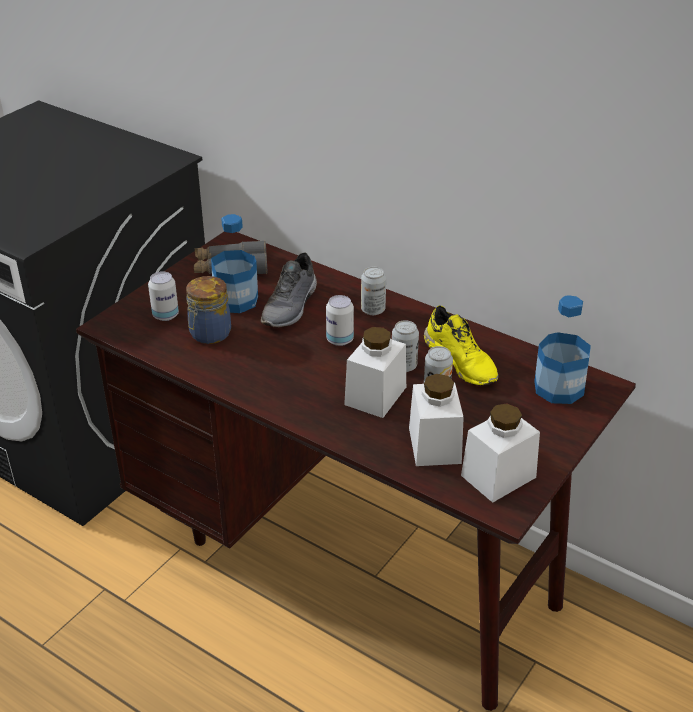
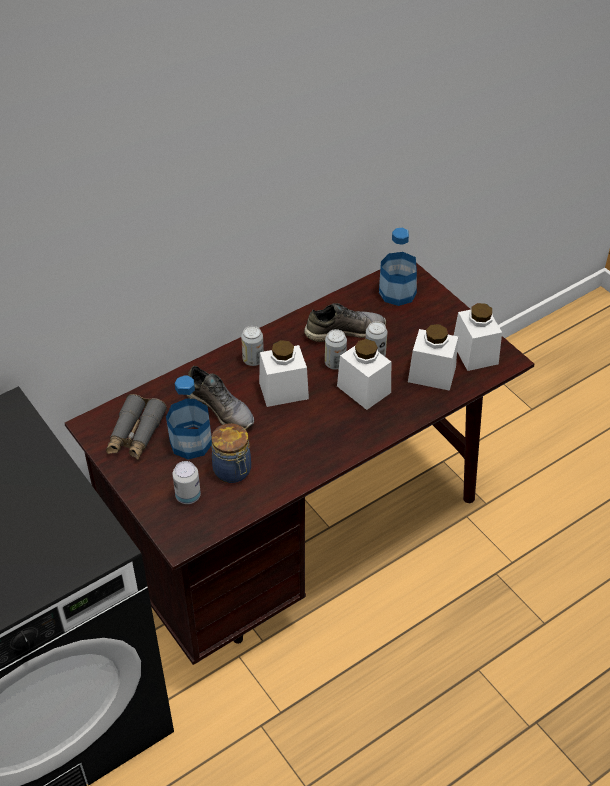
camera: 70 degrees left, 10 degrees up
can [326,295,354,346] -> white jar [259,340,309,407]
yellow shoe [424,305,498,385] -> grey shoe [304,303,386,342]

